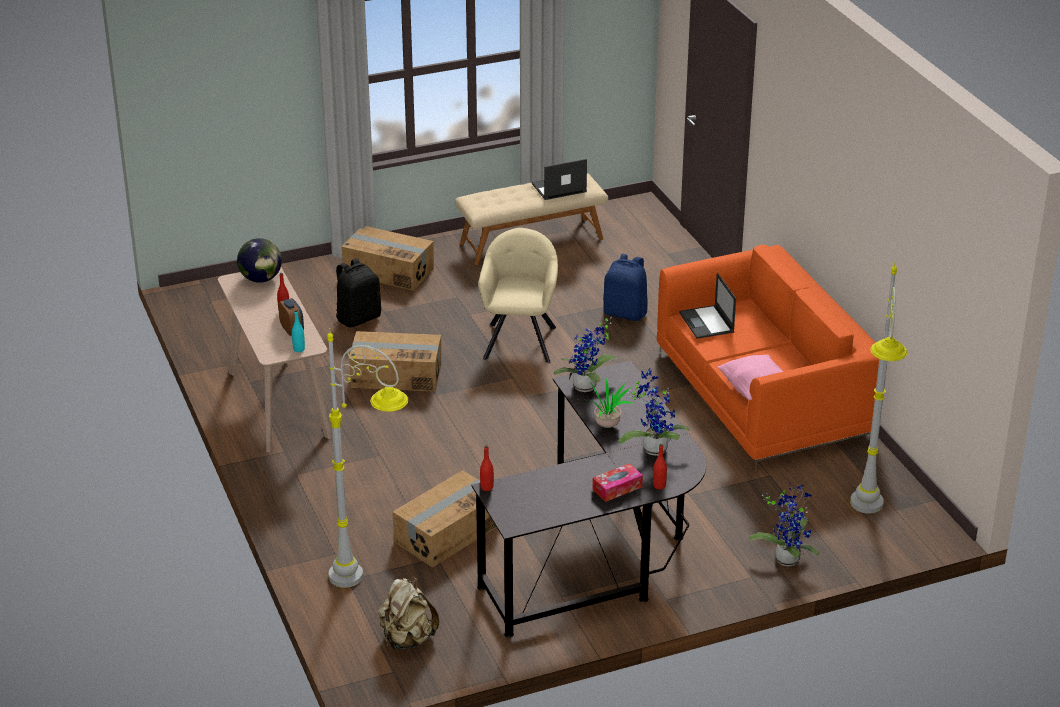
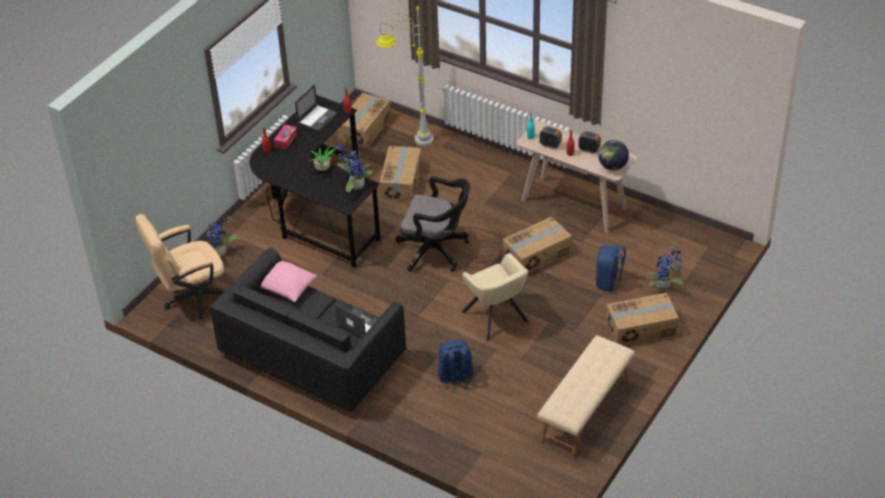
camera: 145 degrees right, 10 degrees up
black backpack [336,258,381,327] -> blue backpack [596,245,629,292]
beige backpack [378,577,439,650] -> cardboard box [337,93,391,149]
laptop [531,159,587,200] -> laptop moved to [295,84,338,131]
potted plant [619,368,690,456] -> potted plant moved to [647,241,683,290]
orange sofa [657,245,879,471] -> black sofa [210,247,406,417]
grey floor lamp [850,263,907,513] -> beige office chair [135,214,226,319]
none -> black office chair [396,176,470,272]
none -> alarm clock [578,131,601,154]

